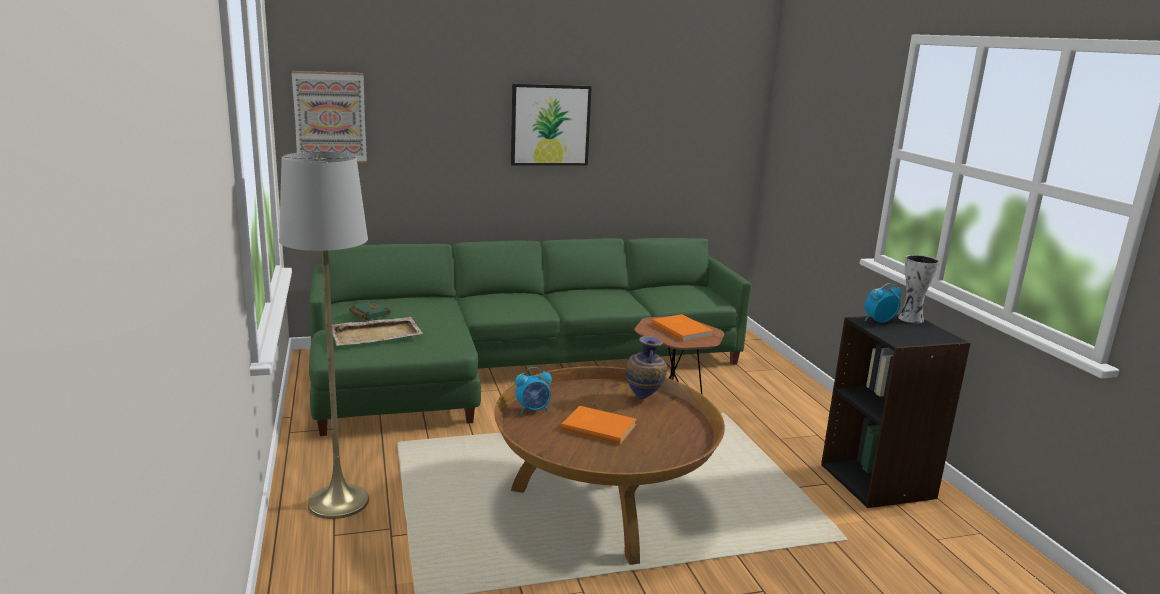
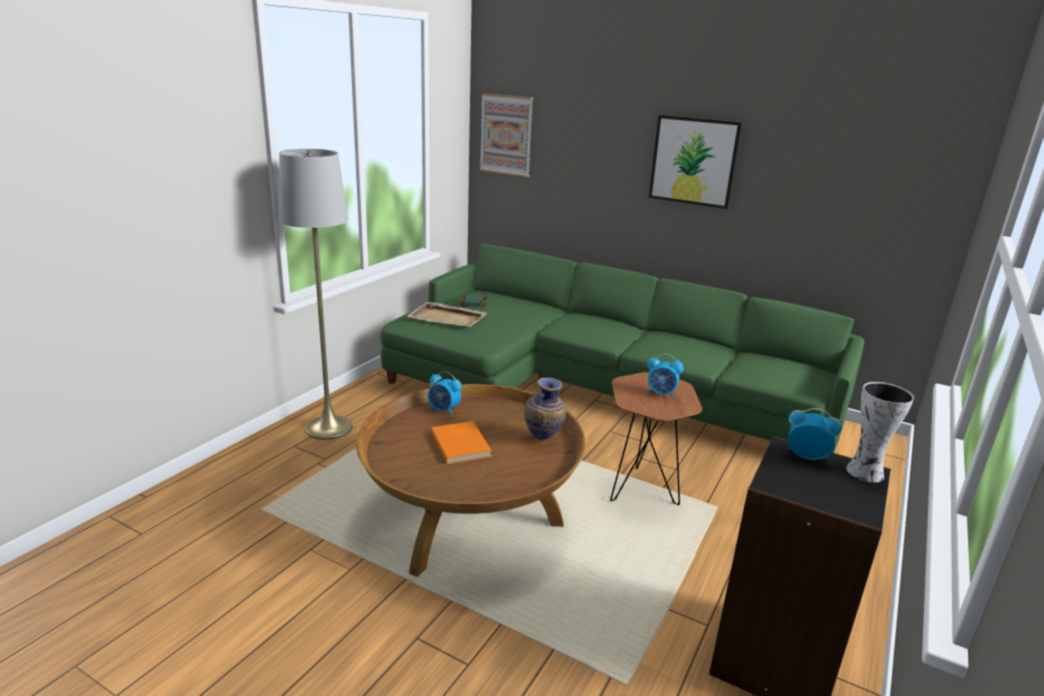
camera: 45 degrees right, 5 degrees up
orange book [652,314,714,341] -> alarm clock [647,354,684,398]

